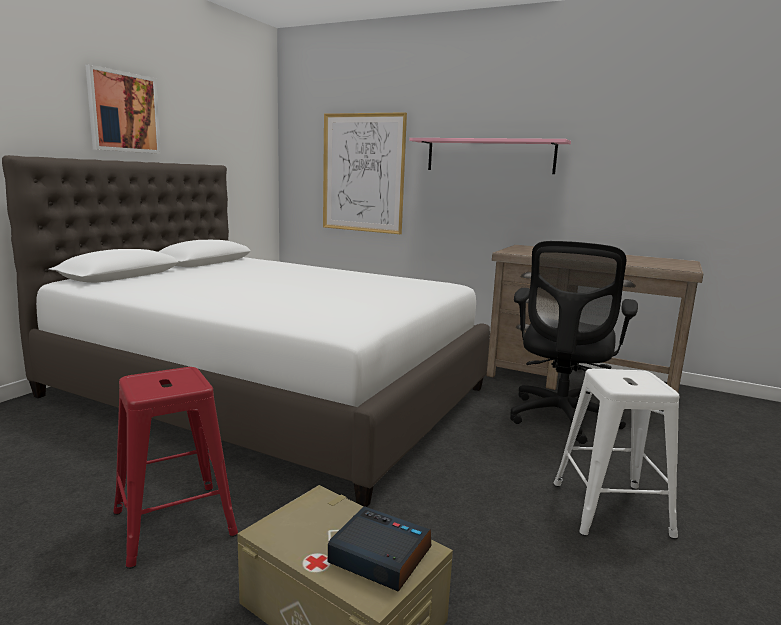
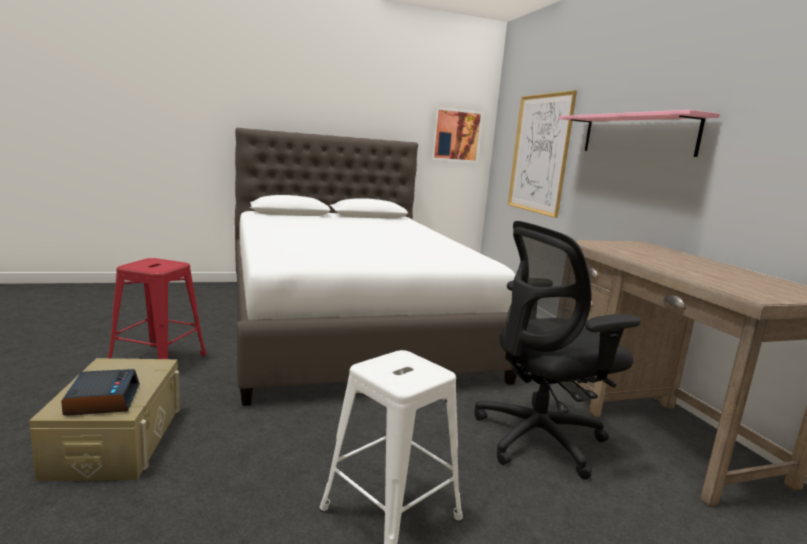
camera: 45 degrees right, 0 degrees up
picture [86,65,161,154] -> picture moved to [431,107,483,163]

